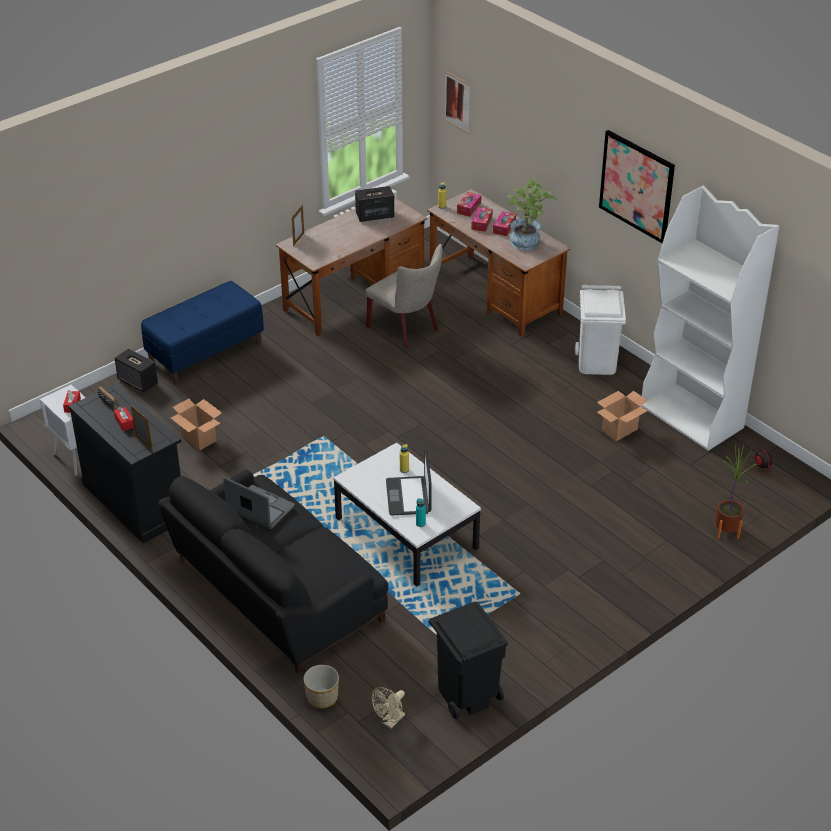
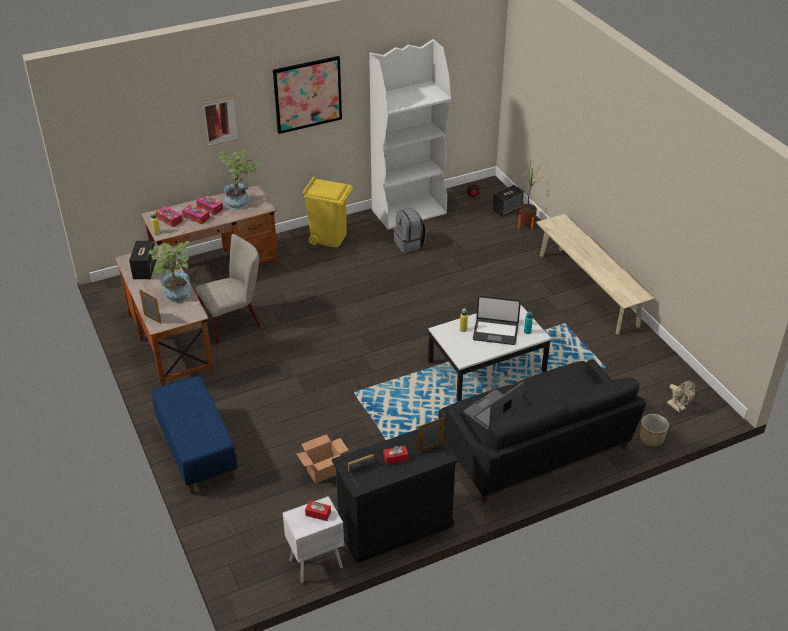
camera: 75 degrees left, 0 degrees up
speaker [115,348,158,393] -> speaker moved to [492,185,524,216]
black trash can [429,602,508,719] -> none
picture [445,71,470,133] -> picture moved to [203,97,238,146]
white trash can [575,285,626,375] -> yellow trash can [302,177,353,247]
cardboard box [597,391,648,441] -> grey backpack [393,208,426,253]
none -> potted plant [149,241,191,302]
none -> beige bench [536,214,654,335]

